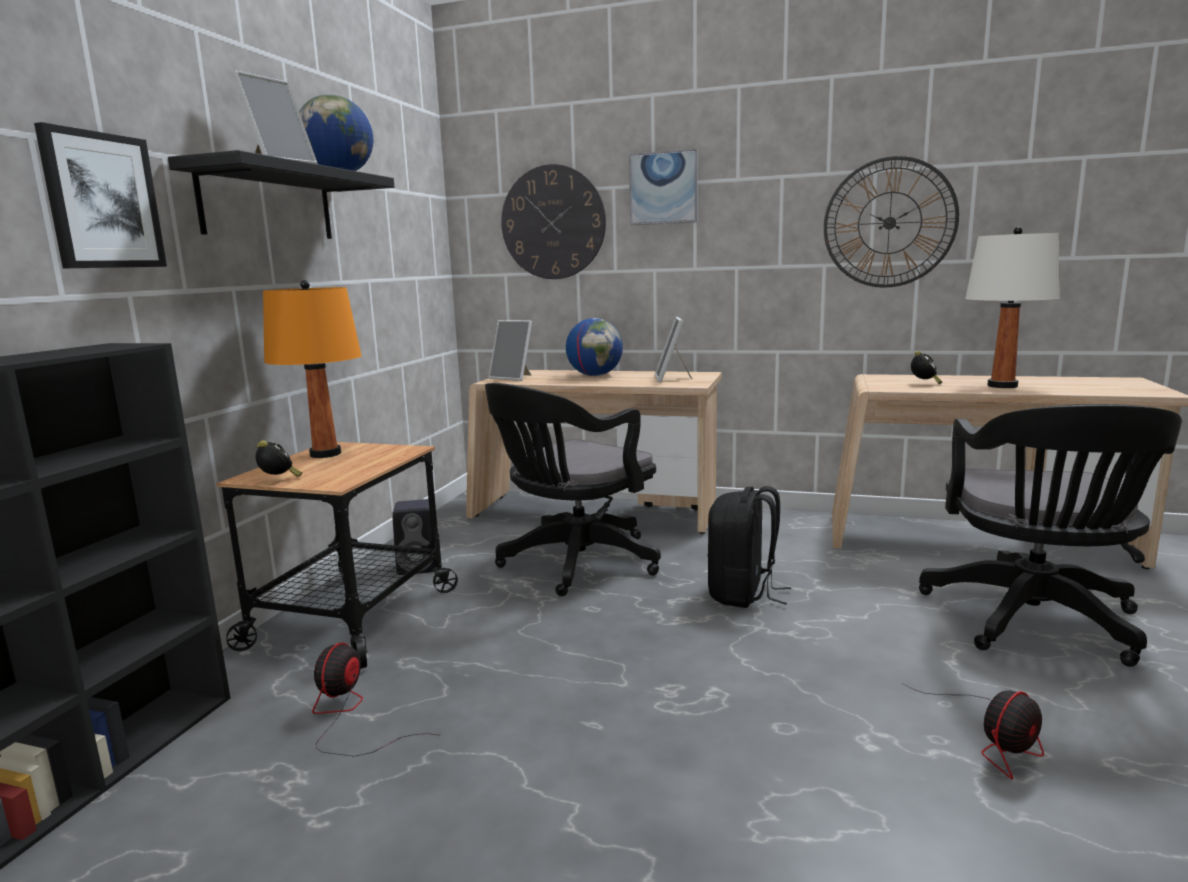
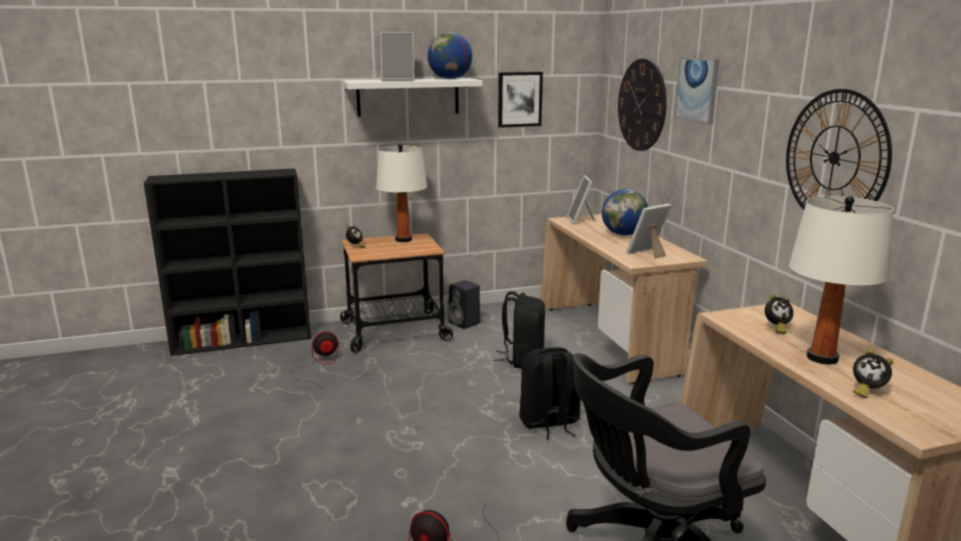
camera: 55 degrees right, 5 degrees up
picture [34,122,167,268] -> picture moved to [498,72,543,128]
black shelf [168,150,394,239] -> white shelf [342,78,482,117]
orange table lamp [263,280,362,458] -> white table lamp [376,144,427,242]
black office chair [485,383,661,596] -> black backpack [493,291,545,368]
none -> alarm clock [853,349,893,398]

